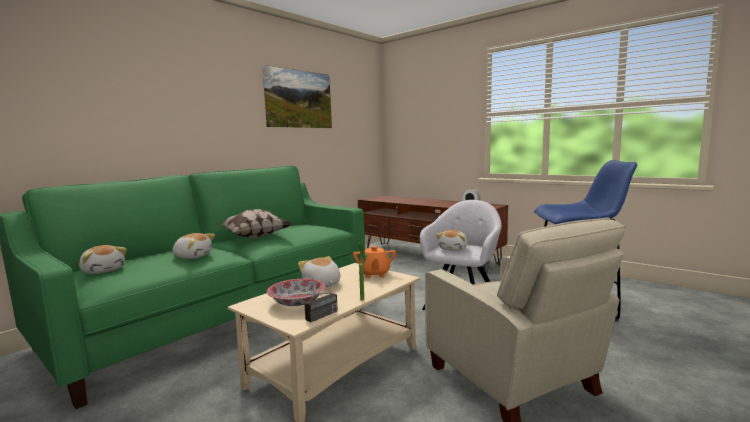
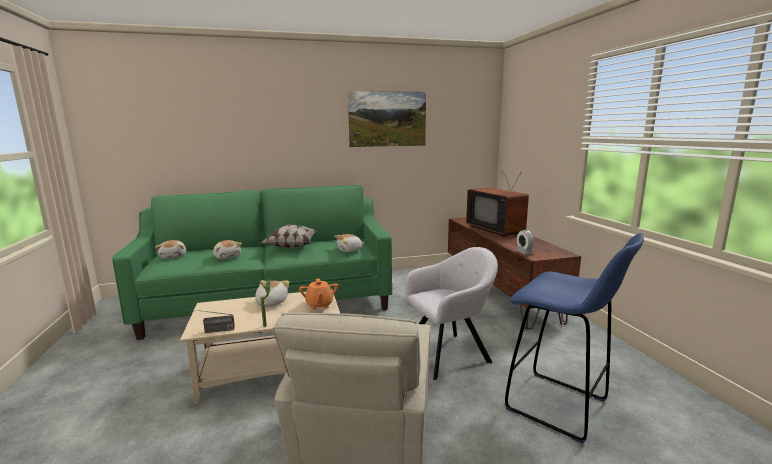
camera: 35 degrees right, 5 degrees up
bowl [267,279,325,306] -> none
orange teapot [353,246,396,278] -> orange teapot turned 45 degrees counterclockwise [299,278,338,310]
plush toy [436,230,468,251] -> plush toy moved to [334,234,363,252]
none -> television [466,171,529,236]

